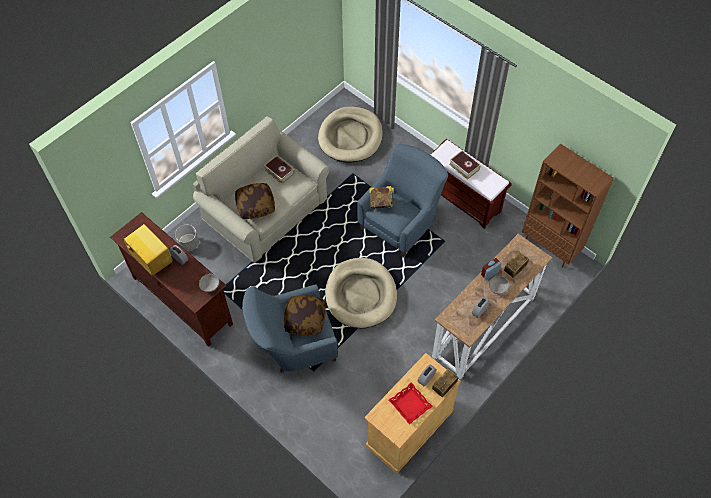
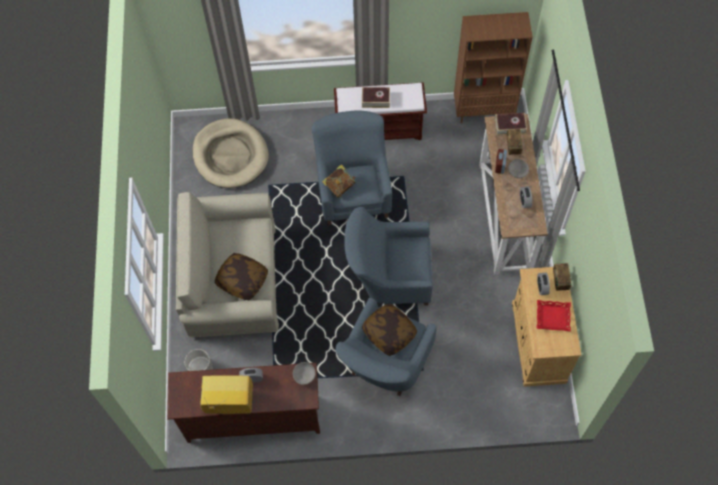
camera: 45 degrees left, 5 degrees up
book [264,156,295,184] -> book moved to [495,113,527,136]
beige dog bed [325,258,397,328] -> blue armchair [344,207,433,305]

